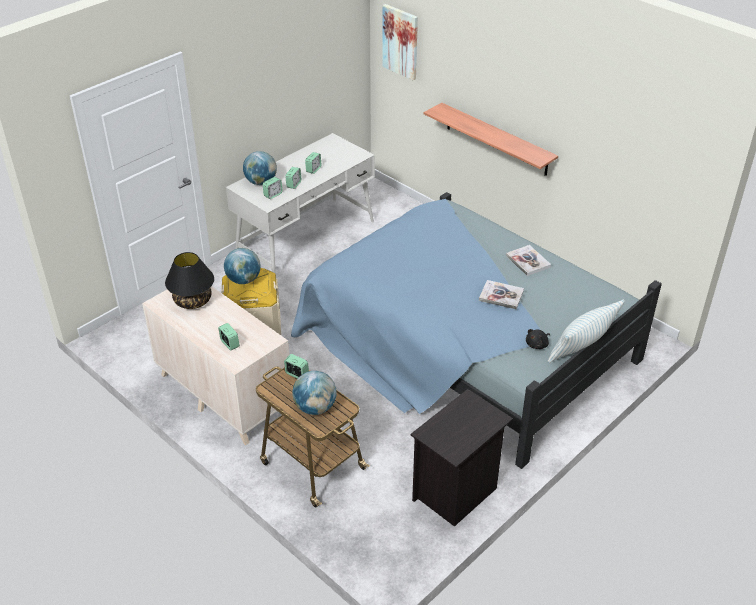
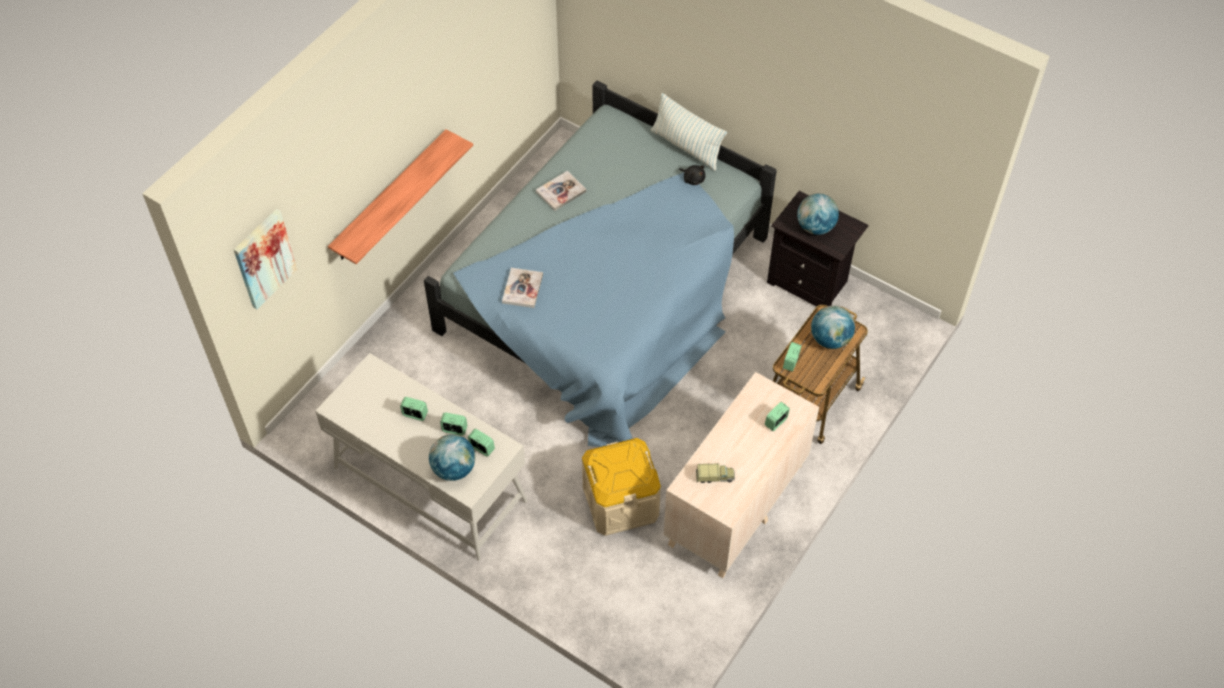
camera: 100 degrees left, 15 degrees up
black table lamp [165,252,214,309] -> toy truck [696,463,735,483]
globe [224,248,261,284] -> globe moved to [797,194,839,235]
book [479,280,524,310] -> book moved to [502,268,543,308]

